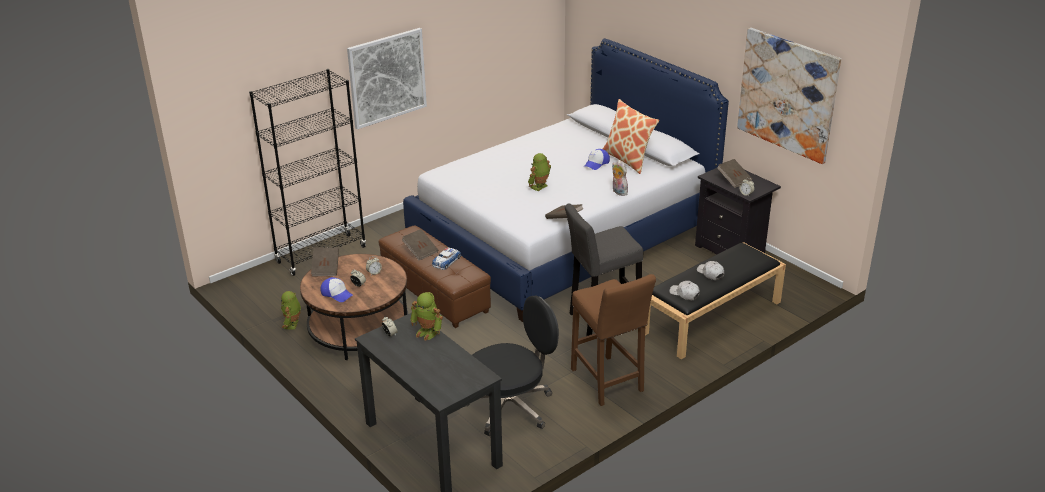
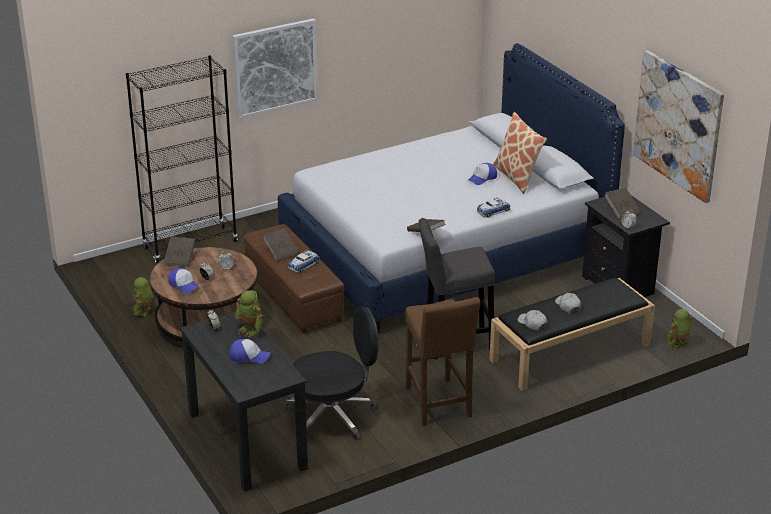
camera: 10 degrees right, 0 degrees up
toy robot [528,153,551,191] -> toy robot moved to [666,309,694,349]
plush toy [612,160,628,196] -> toy car [477,197,510,218]
none -> cap [229,339,270,363]

